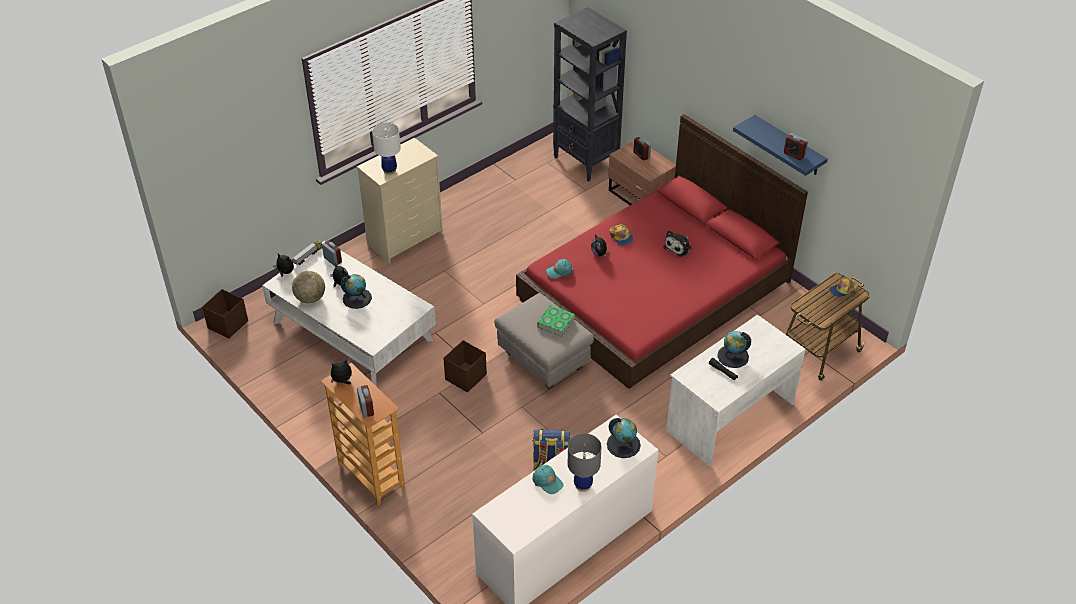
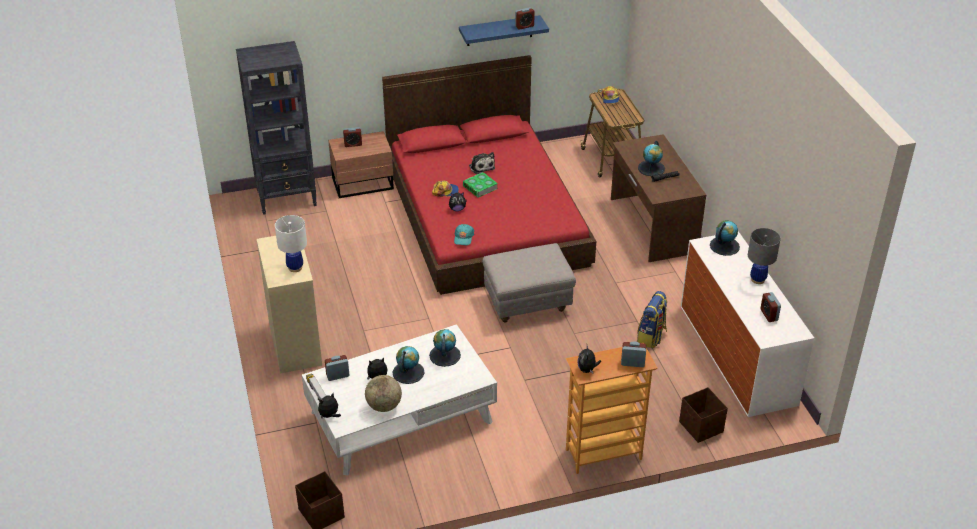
camera: 65 degrees left, 5 degrees down
brown storage box [443,340,487,393] -> brown storage box moved to [679,387,728,443]
turquoise cap [532,465,563,494] -> none
book [537,305,575,337] -> book moved to [463,172,498,198]
white desk [666,315,806,467] -> brown desk [611,134,706,262]
none -> globe [429,329,461,367]
none -> alarm clock [760,292,781,322]

